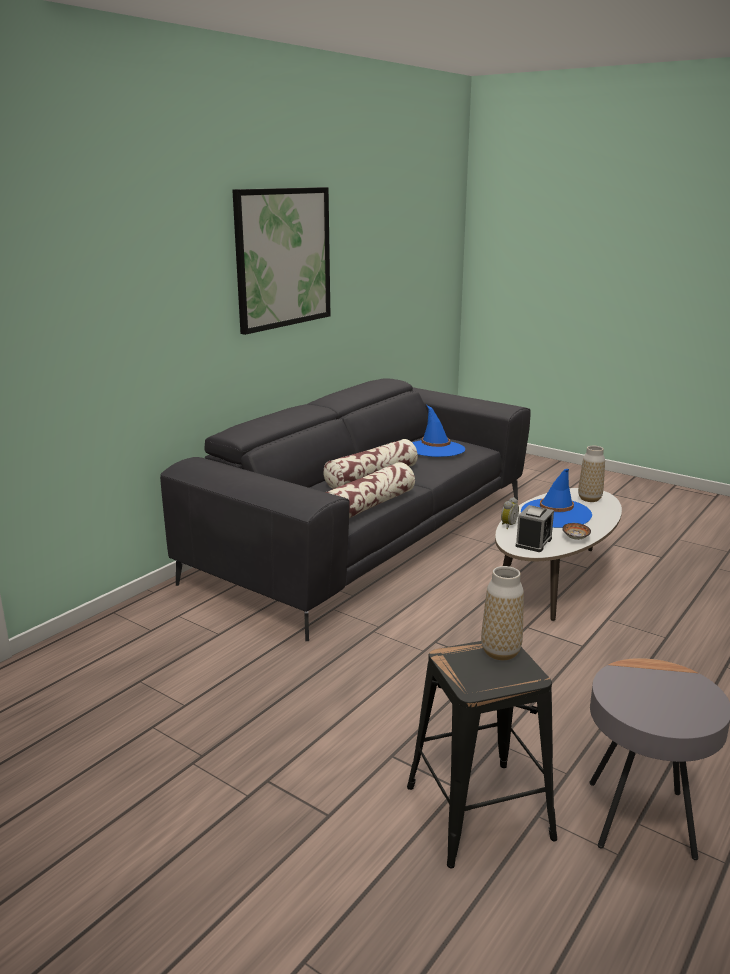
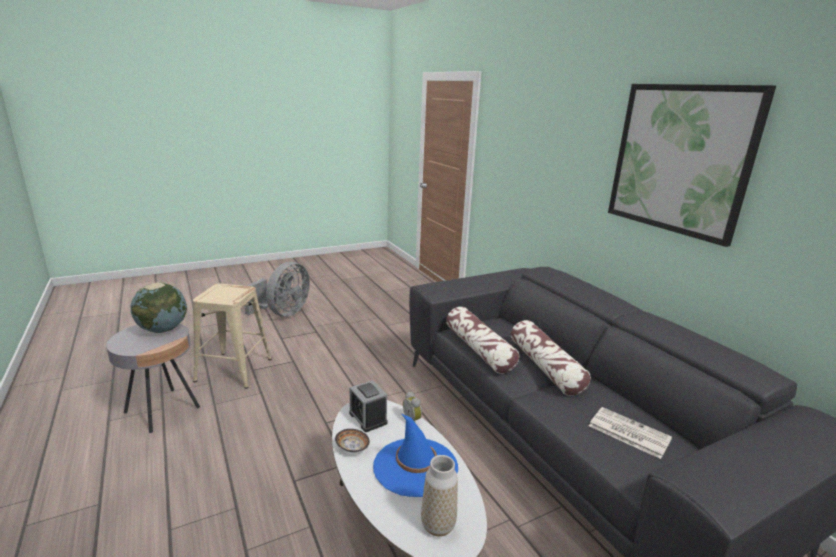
camera: 115 degrees right, 0 degrees up
black stool [407,641,557,869] -> beige stool [193,284,272,389]
blue hat [412,405,465,457] -> newspaper [589,407,672,459]
vase [481,566,524,660] -> none
none -> globe [131,282,187,333]
none -> grey fan [245,262,310,317]

